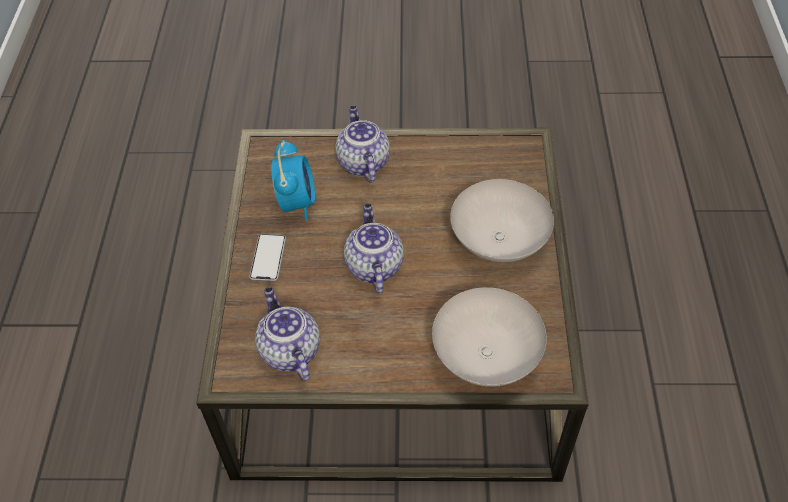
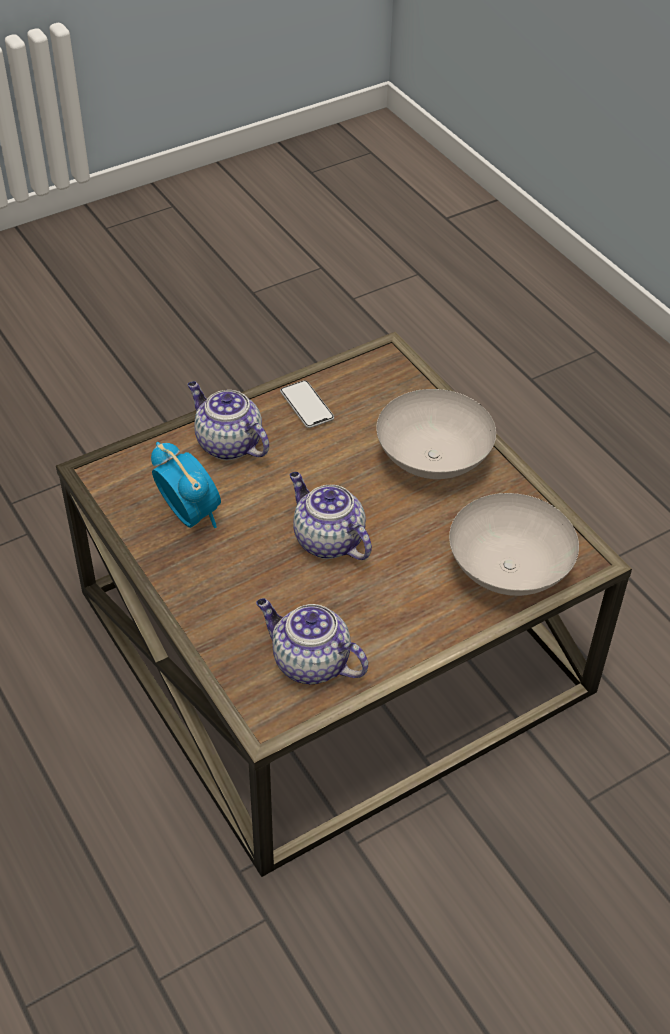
camera: 35 degrees left, 5 degrees down
phone [249,234,286,281] -> phone moved to [280,380,334,428]

